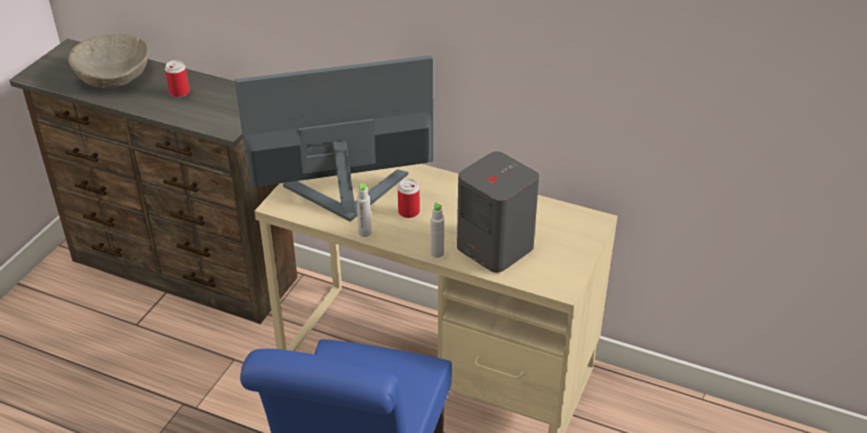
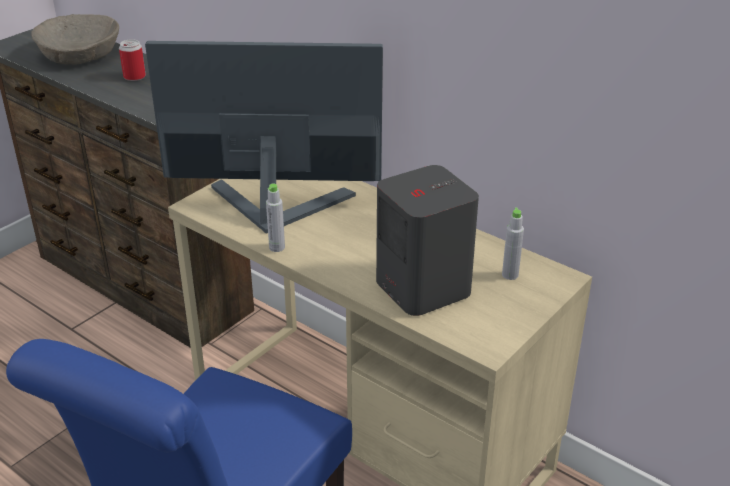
camera: 15 degrees right, 5 degrees down
can [398,179,420,218] -> none
grey bottle [430,202,444,258] -> grey bottle moved to [502,208,524,280]

